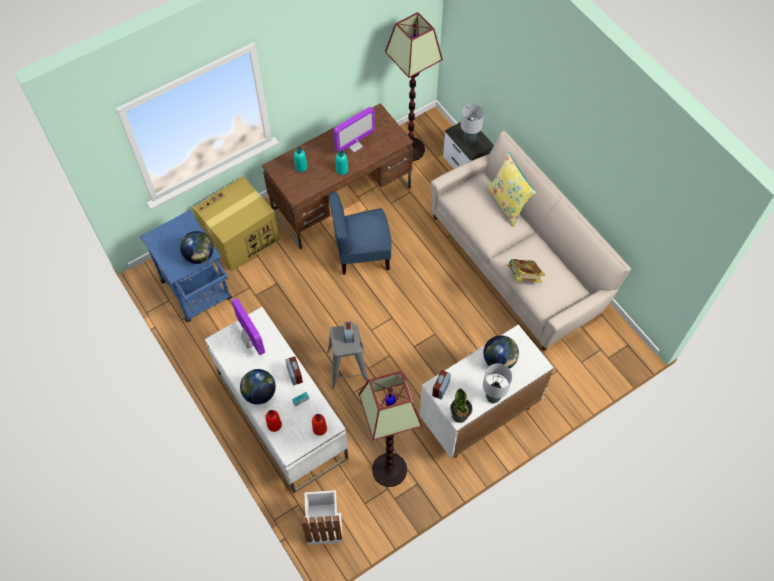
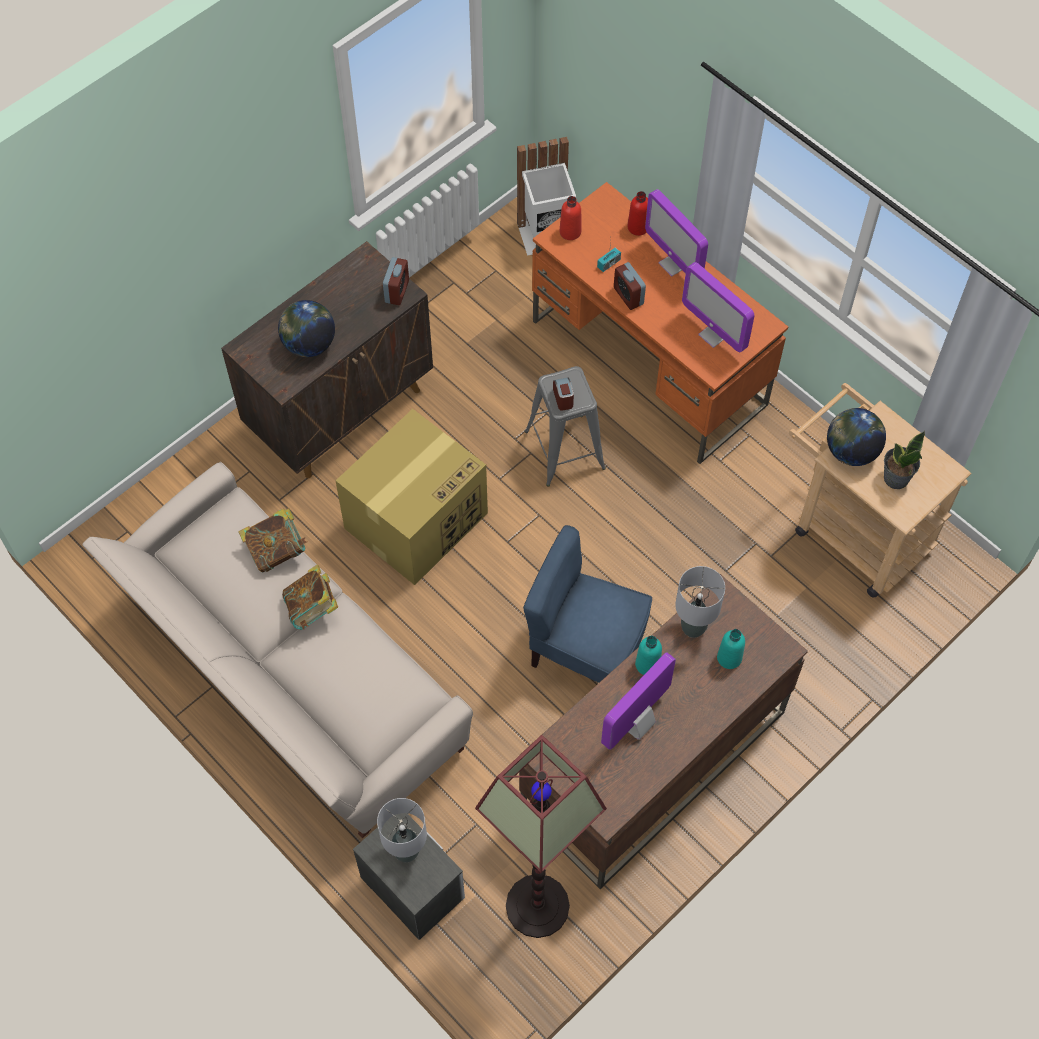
camera: 170 degrees right, 0 degrees up
blue cart [140,210,232,323] -> beige cart [789,383,971,598]
cardboard box [193,176,280,271] -> cardboard box moved to [336,409,488,585]
white desk [205,307,348,493] -> orange desk [532,182,788,464]
globe [240,369,276,405] -> monitor [645,189,708,276]
blue chair [329,192,392,275] -> blue chair turned 135 degrees counterclockwise [523,525,652,683]
floor lamp [359,371,422,487] -> none
white cabinet [420,324,554,459] -> brown cabinet [221,241,433,478]
potted plant [450,388,472,423] -> potted plant moved to [884,431,925,489]
grey table lamp [483,363,512,403] -> grey table lamp moved to [675,566,725,638]
yellow pillow [487,152,536,227] -> none
none -> book [282,564,338,630]

